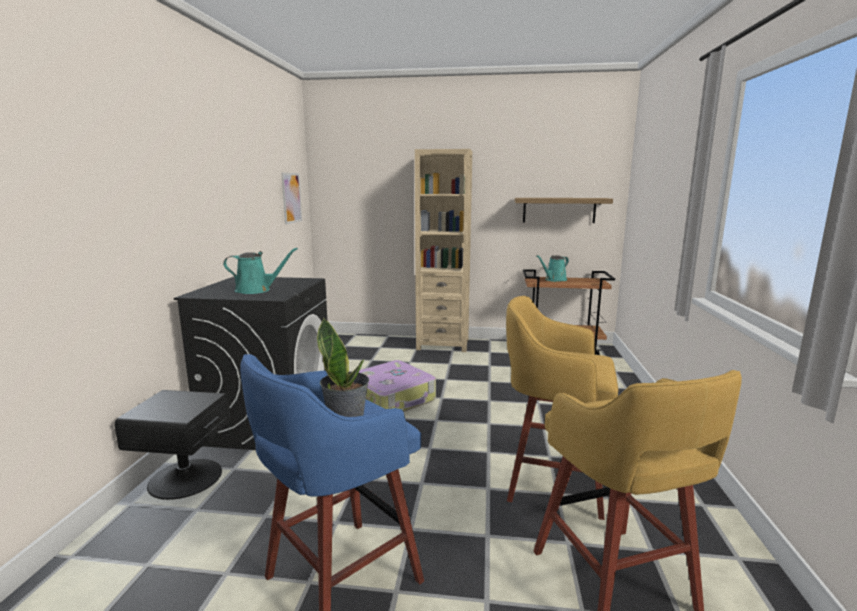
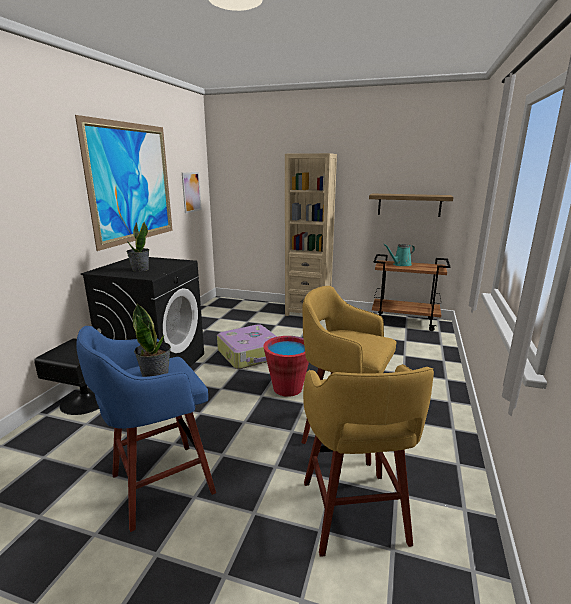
camera: 10 degrees right, 5 degrees up
turquoise watering can [223,248,298,294] -> potted plant [126,222,149,272]
none -> picture [75,115,173,251]
none -> red bucket [263,336,309,397]

